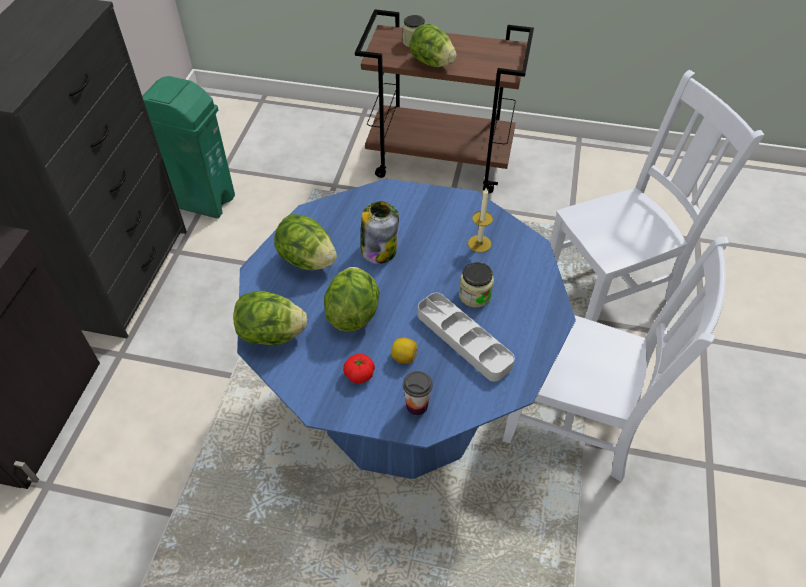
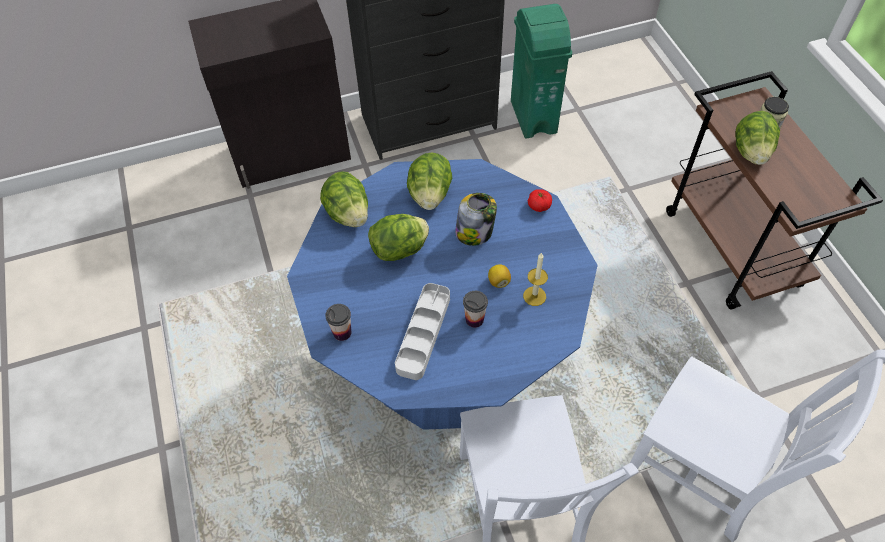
camera: 60 degrees right, 5 degrees up
tomato [343,354,375,383] -> tomato moved to [528,189,552,212]
lemon [391,337,418,364] -> lemon moved to [488,264,511,288]
jar [459,262,494,308] -> cup [463,291,488,328]

